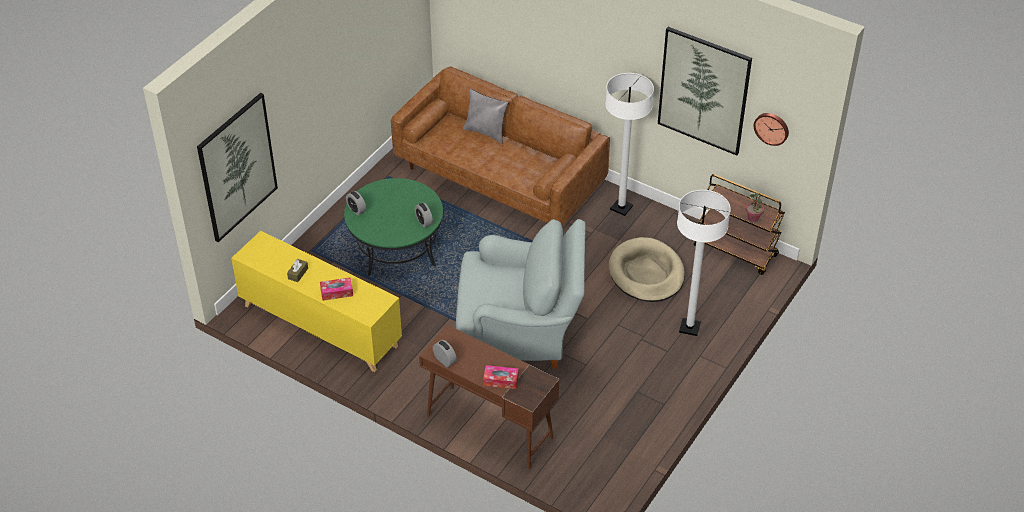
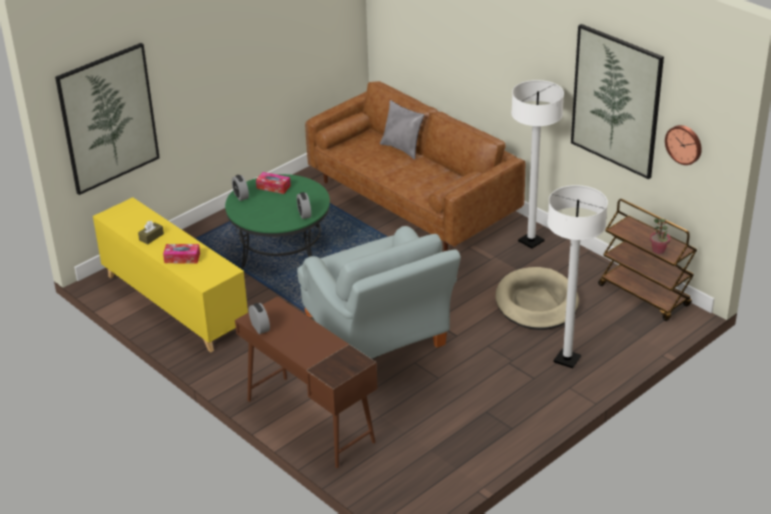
camera: 15 degrees right, 10 degrees down
grey armchair [456,219,586,369] -> grey armchair turned 45 degrees clockwise [297,226,461,359]
tissue box [483,365,519,389] -> tissue box moved to [256,172,291,194]

